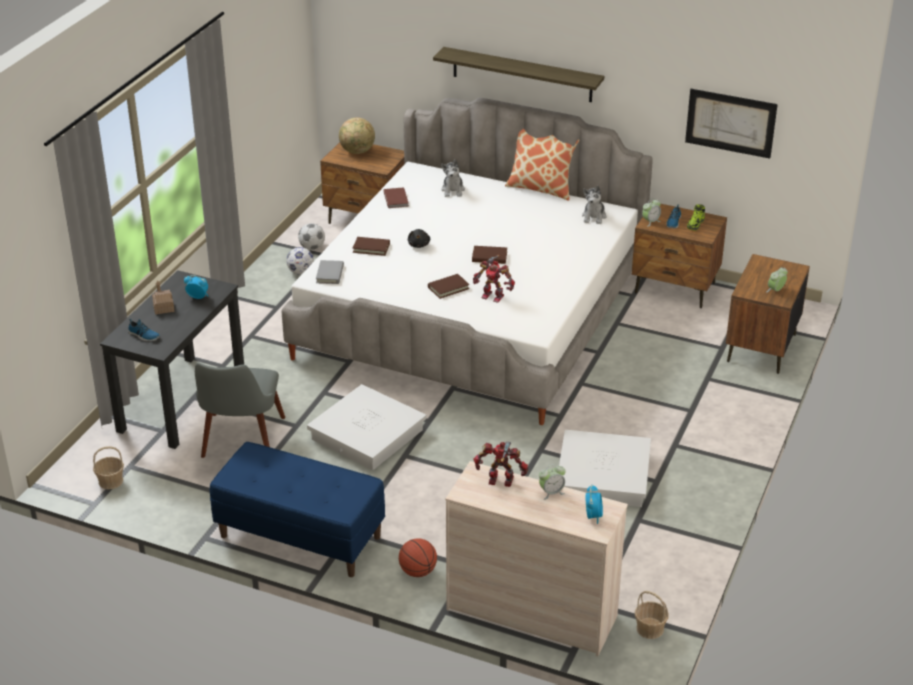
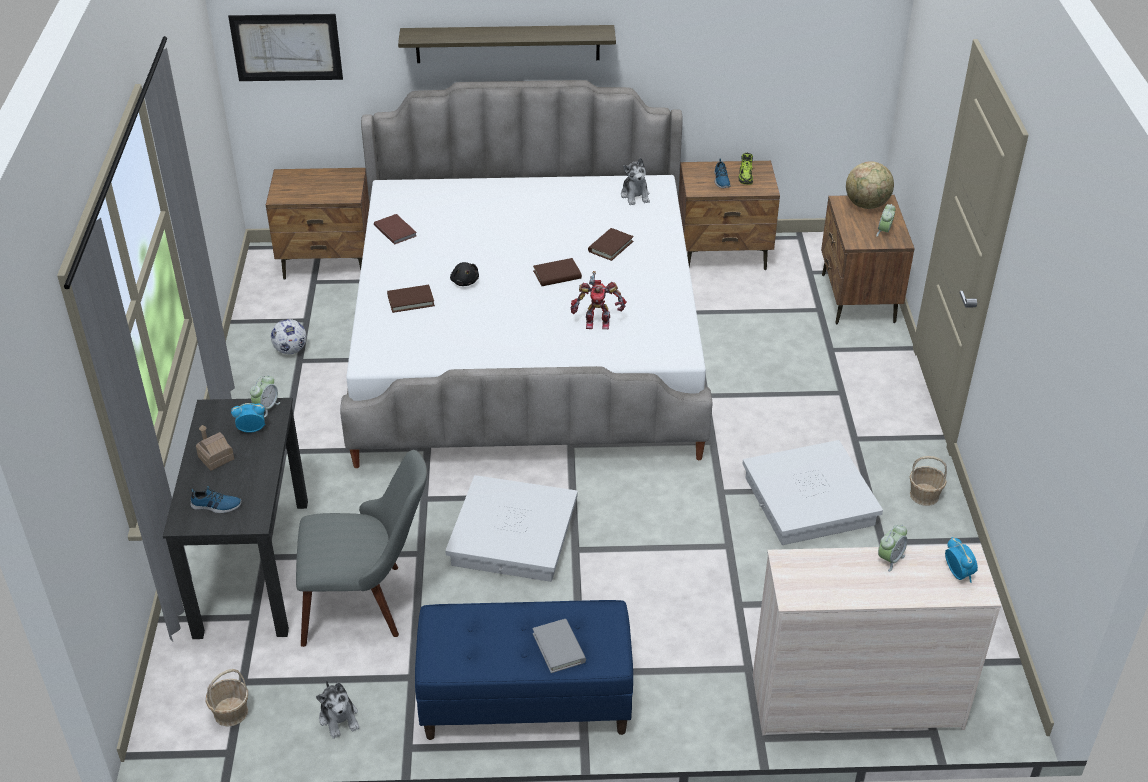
camera: 25 degrees left, 5 degrees up
grey chair [195,362,285,458] -> grey chair turned 75 degrees counterclockwise [296,450,427,647]
football [298,223,325,250] -> none
grey book [316,260,344,284] -> grey book moved to [532,619,586,673]
globe [339,118,375,154] -> globe moved to [846,162,894,209]
basketball [399,538,437,577] -> none
brown book [428,274,470,299] -> brown book moved to [588,228,634,261]
plush toy [441,159,465,197] -> plush toy moved to [316,680,359,739]
toy robot [473,441,528,487] -> none
pillow [505,129,580,201] -> none
basket [635,591,669,639] -> basket moved to [909,456,947,506]
alarm clock [642,198,661,227] -> alarm clock moved to [250,375,280,417]
picture [685,89,778,158] -> picture moved to [228,14,343,81]

